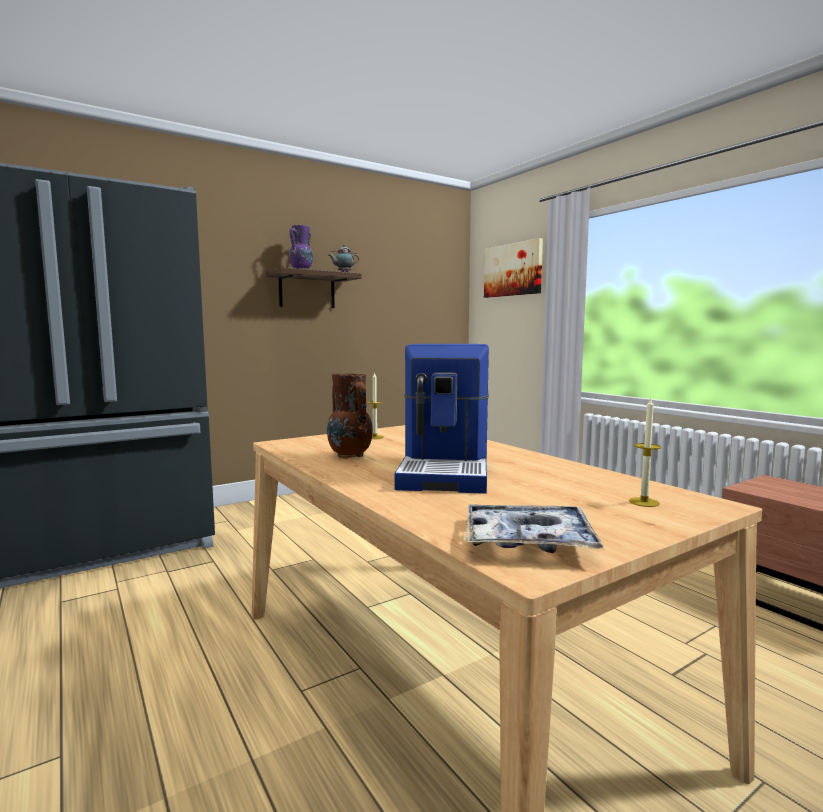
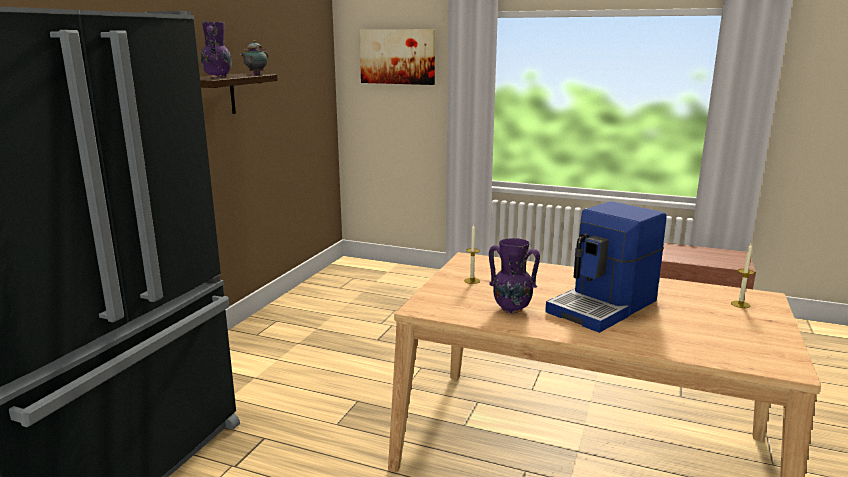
camera: 35 degrees left, 10 degrees up
brown vase [327,373,373,458] -> purple vase [489,238,540,313]
coffee machine [395,344,489,494] -> coffee machine turned 75 degrees clockwise [545,201,667,333]
tray [465,504,604,553] -> none

